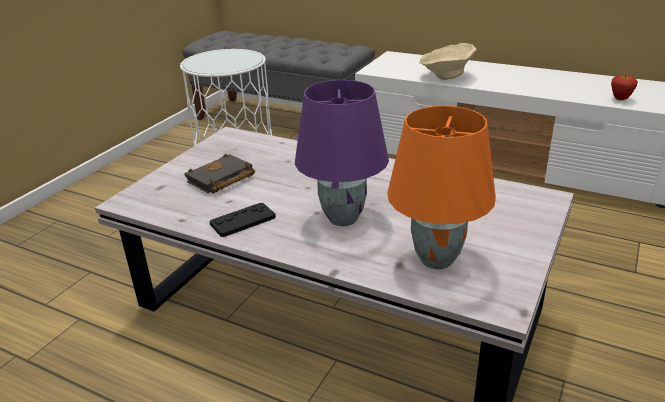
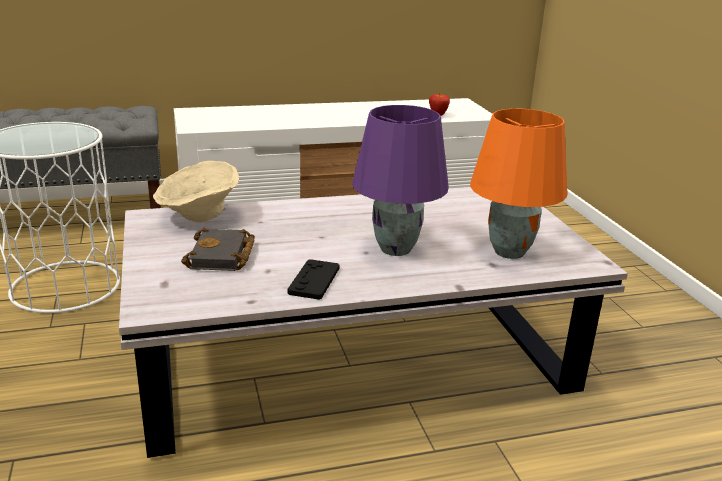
camera: 45 degrees left, 5 degrees down
beige bowl [419,43,476,80] -> beige bowl moved to [153,161,239,222]

